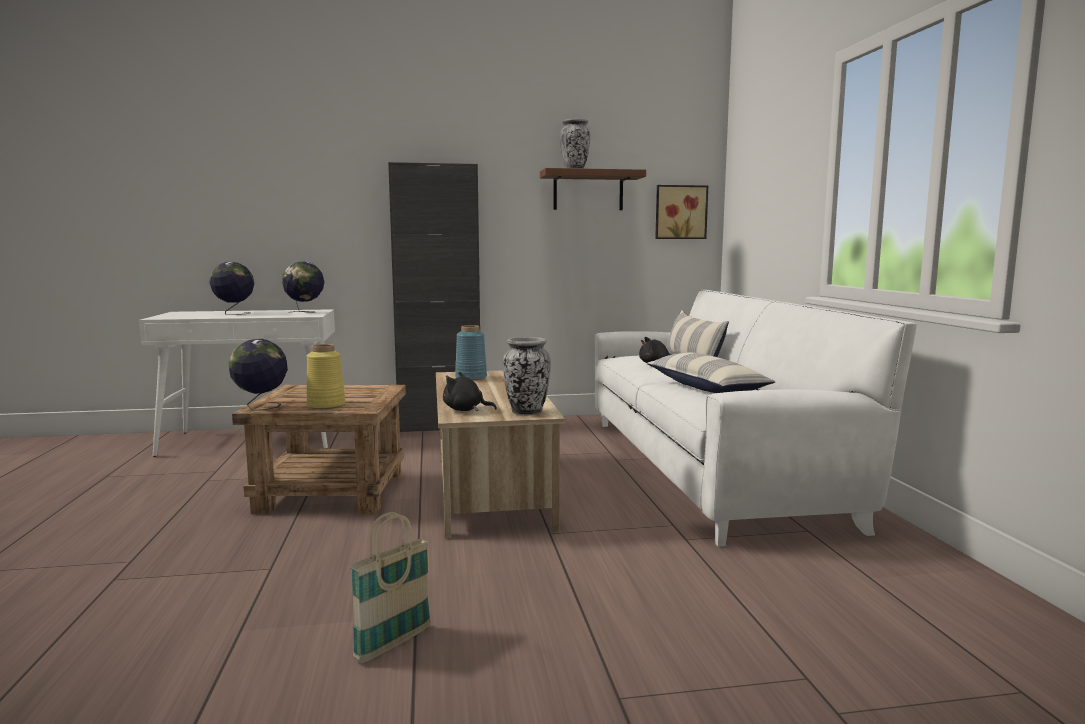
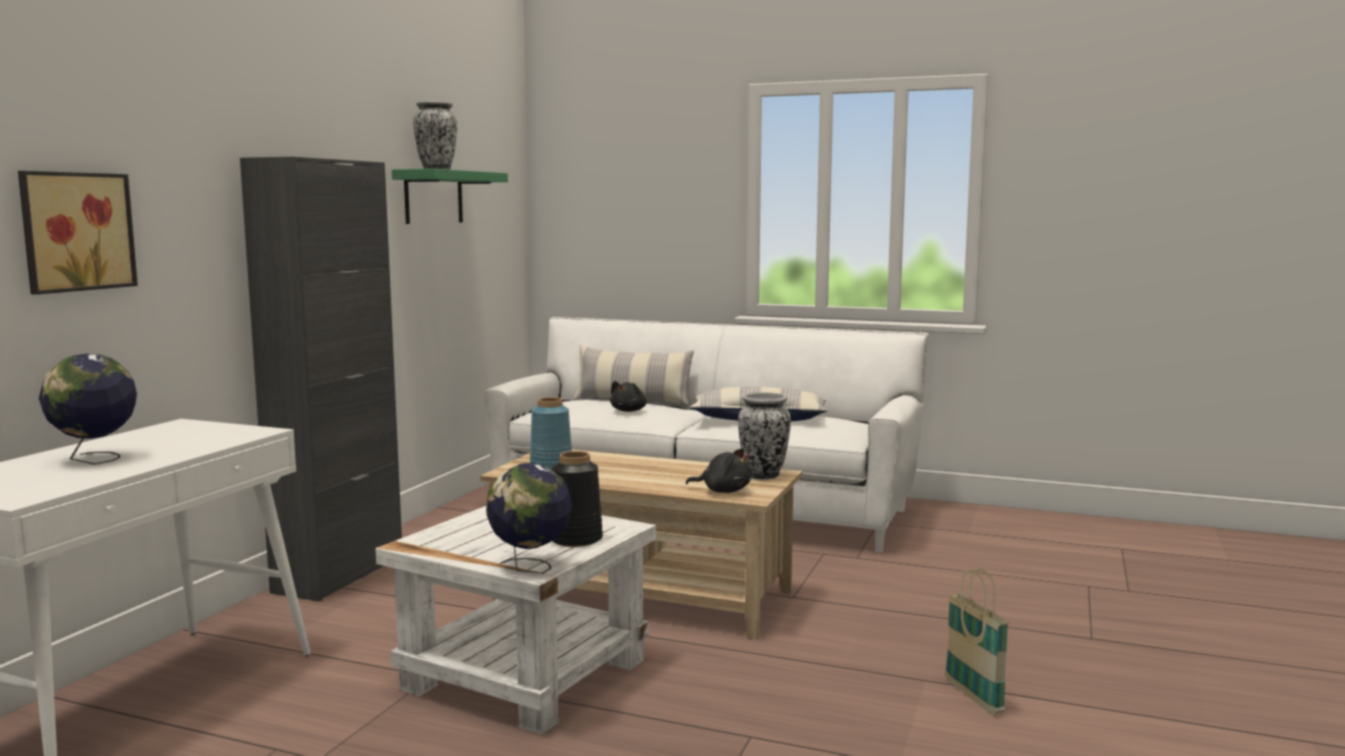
camera: 60 degrees left, 0 degrees up
brown side table [232,385,406,514] -> white side table [376,506,656,735]
globe [282,261,324,313] -> none
yellow vase [307,344,346,409] -> black vase [552,451,603,547]
black plush toy [443,372,497,411] -> black plush toy turned 120 degrees counterclockwise [686,448,751,493]
brown shelf [540,168,646,210] -> green shelf [392,169,508,224]
picture [655,185,708,239] -> picture moved to [18,171,138,295]

